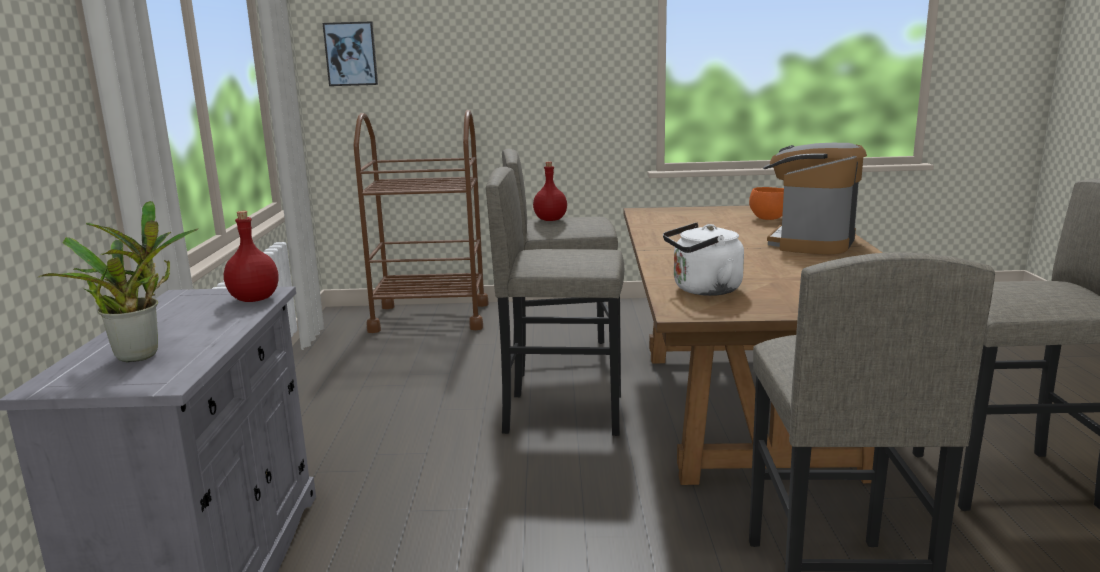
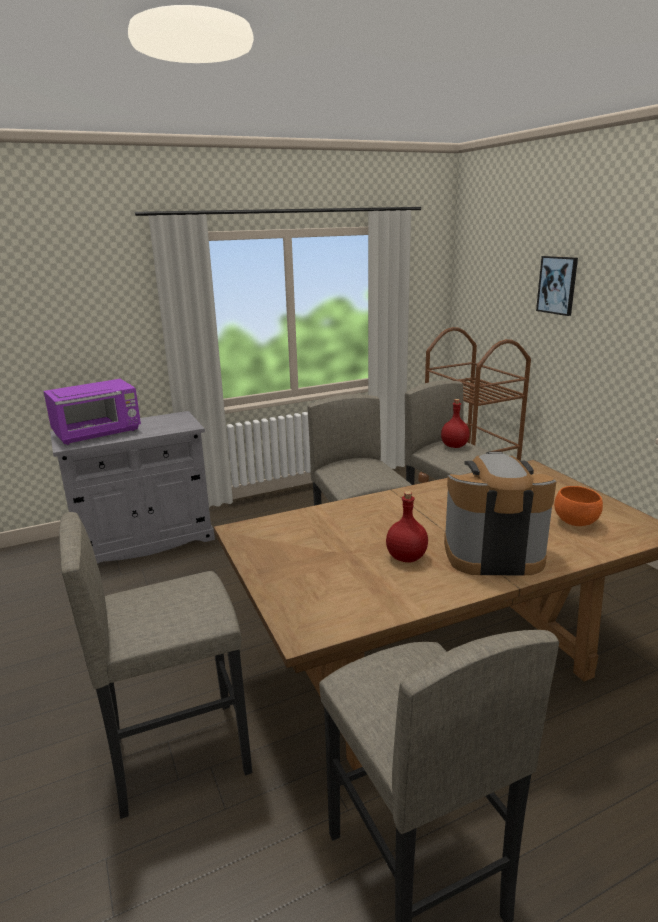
camera: 65 degrees right, 5 degrees up
potted plant [38,201,198,362] -> purple microwave [43,379,141,445]
red bottle [224,211,278,302] -> red bottle moved to [386,491,428,562]
picture [323,21,378,86] -> picture moved to [536,256,578,316]
white kettle [663,223,744,296] -> none

